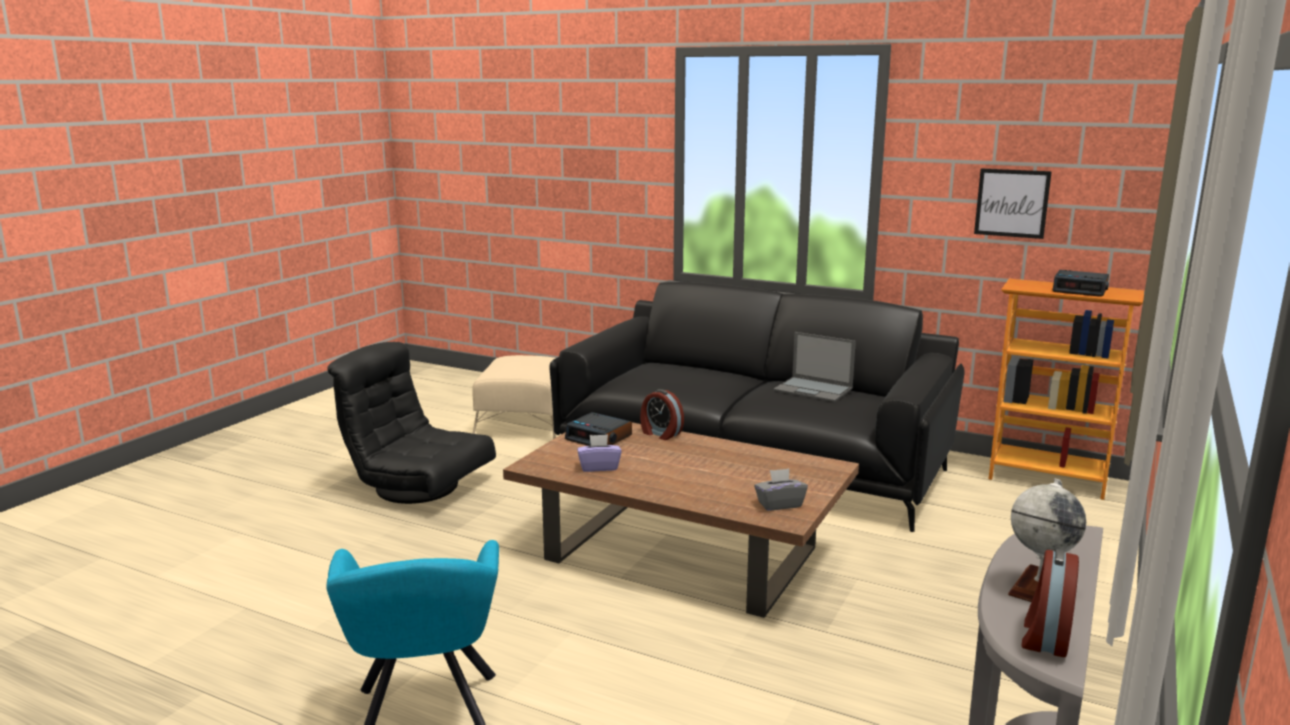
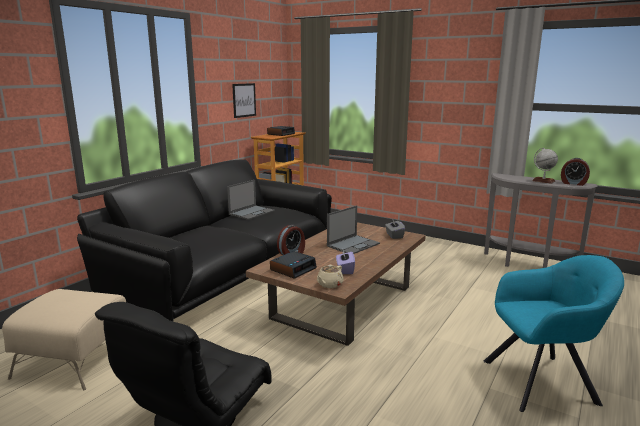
camera: 85 degrees left, 0 degrees up
none -> beige teapot [317,265,343,288]
none -> laptop [327,205,380,254]

